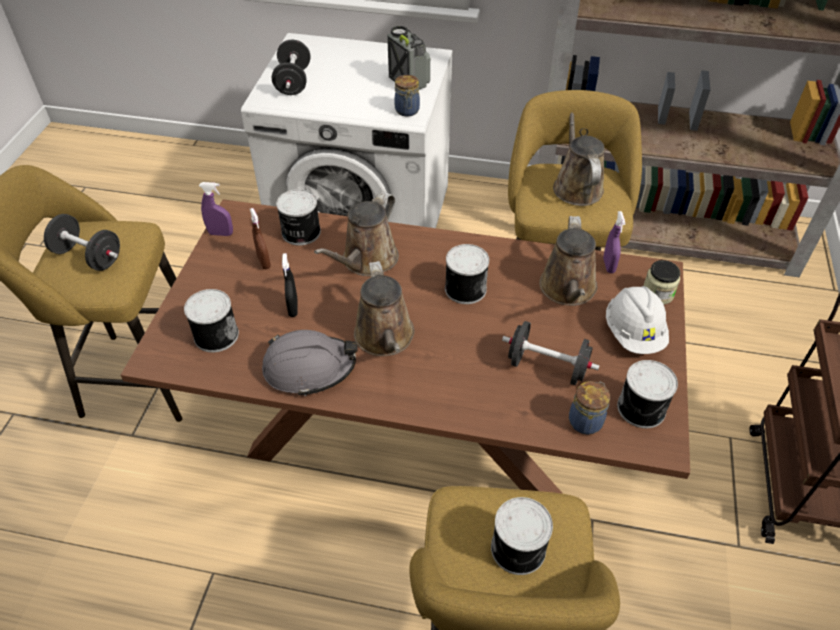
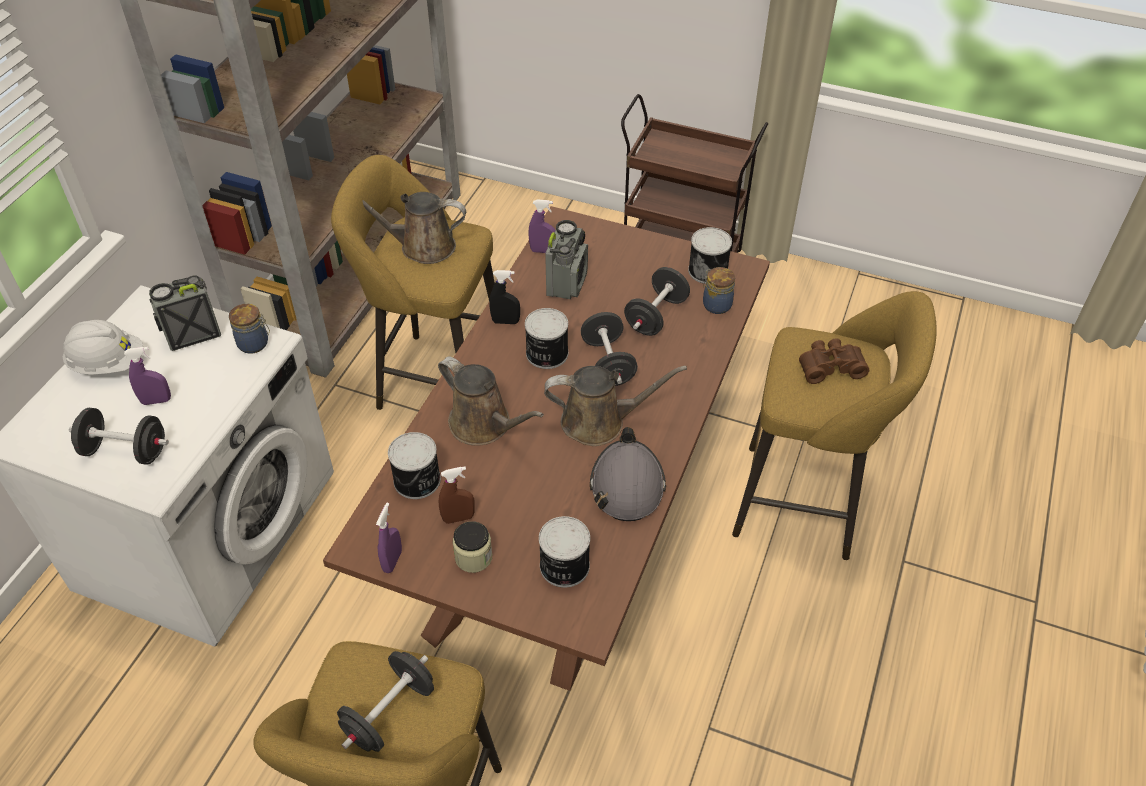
camera: 80 degrees left, 0 degrees up
black spray bottle [282,253,298,317] -> black spray bottle moved to [489,270,520,324]
can [491,497,553,575] -> brown binoculars [799,338,869,384]
brown watering can [539,216,597,306] -> radio [545,220,588,299]
white hard hat [606,286,669,354] -> white hard hat moved to [63,320,143,375]
jar [643,260,680,304] -> jar moved to [453,521,492,573]
none -> purple spray bottle [124,347,171,405]
none -> black dumbbell [581,312,638,386]

